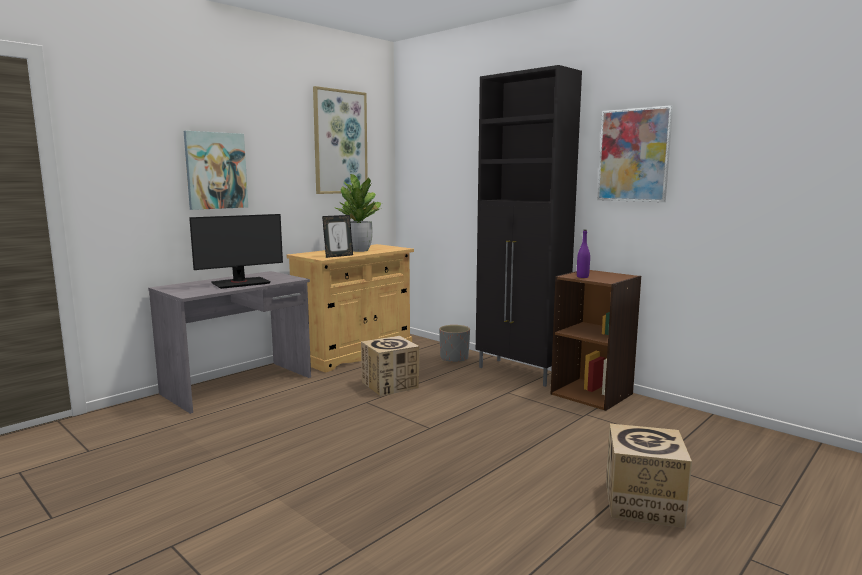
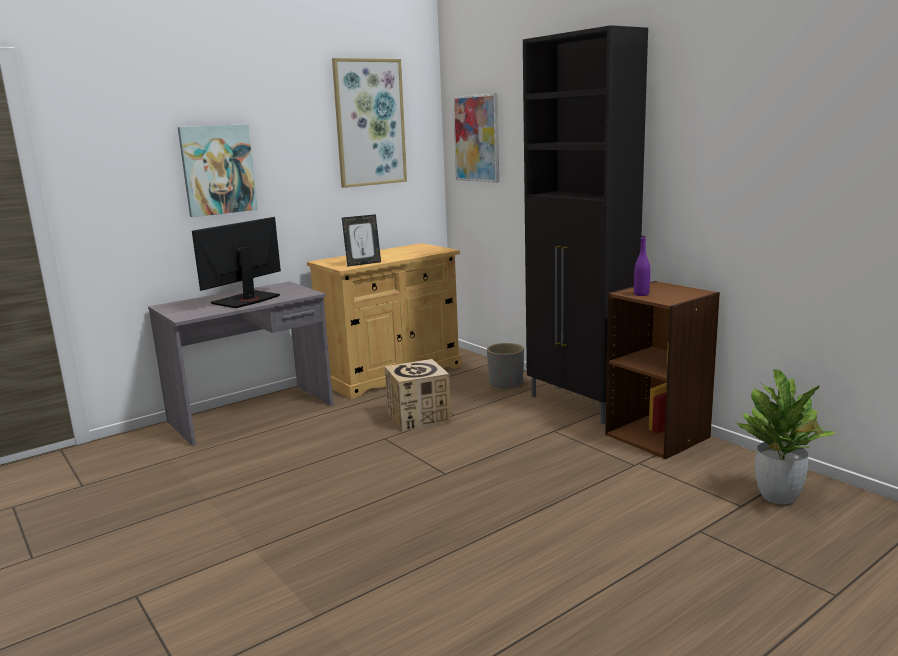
camera: 10 degrees right, 5 degrees up
monitor [189,214,283,289] -> monitor turned 150 degrees clockwise [192,217,281,308]
potted plant [335,174,382,252] -> potted plant moved to [736,369,836,505]
picture [597,105,673,202] -> picture moved to [453,93,499,183]
cardboard box [606,424,692,528] -> none

